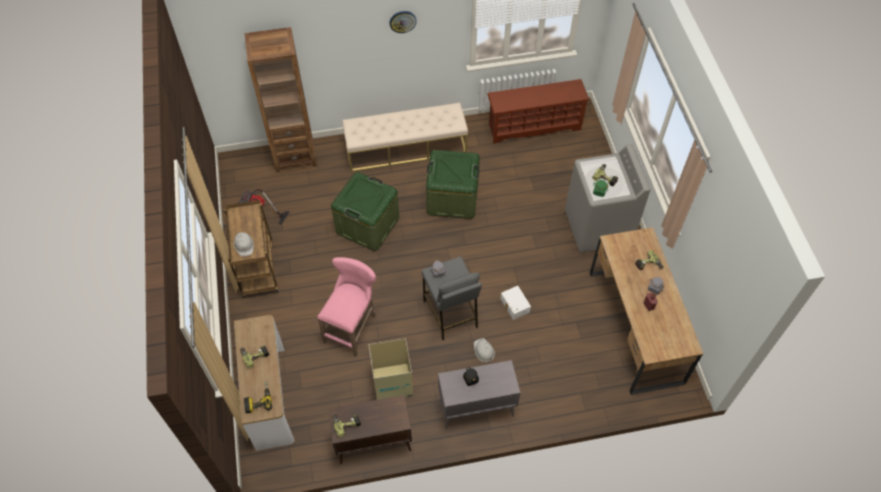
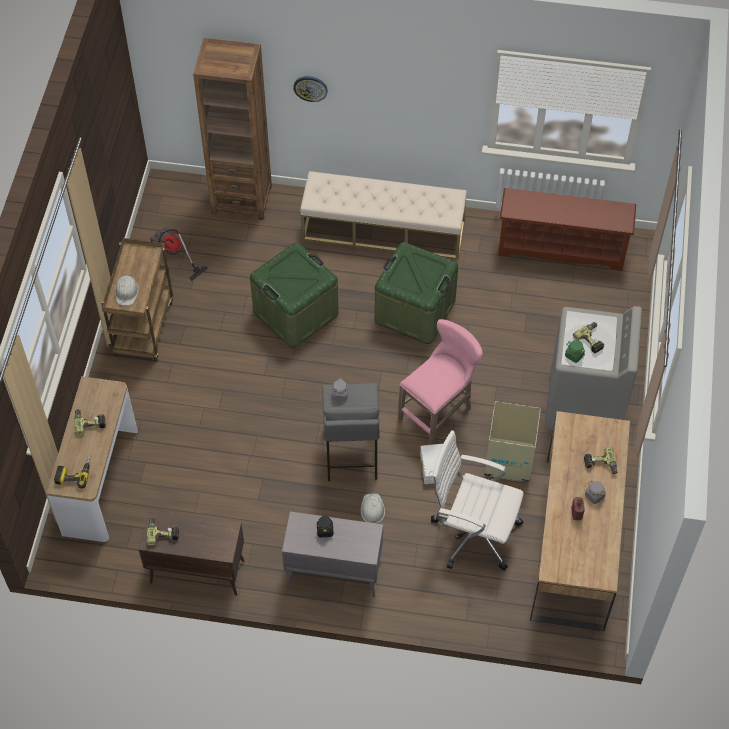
camera: 20 degrees right, 0 degrees up
pink stool [317,257,376,357] -> pink stool moved to [398,319,483,445]
cardboard box [369,338,413,400] -> cardboard box moved to [485,401,541,482]
wall clock [389,11,417,33] -> wall clock moved to [293,76,328,102]
none -> white office chair [431,430,524,571]

